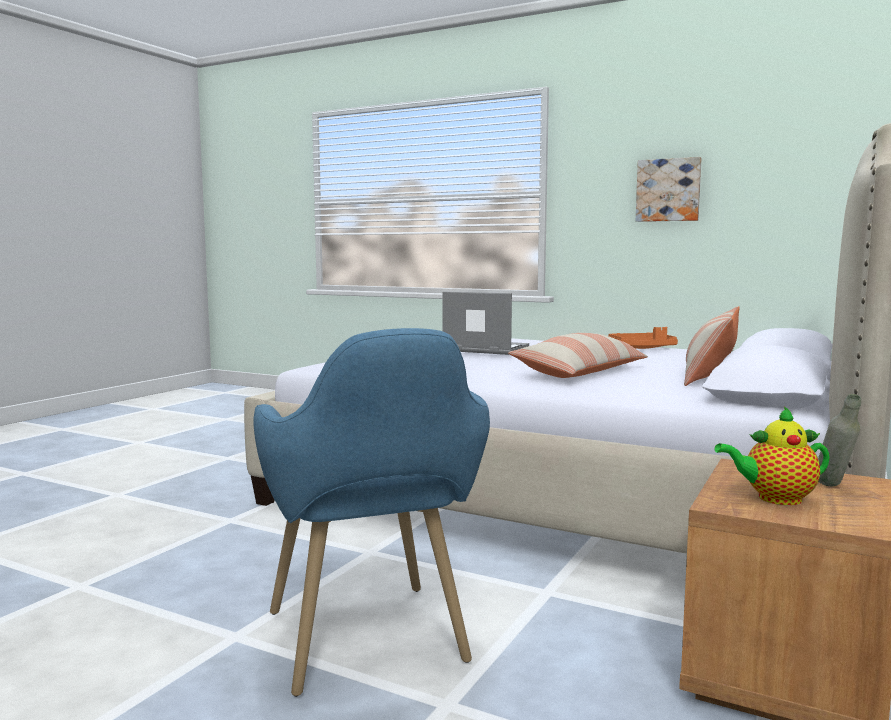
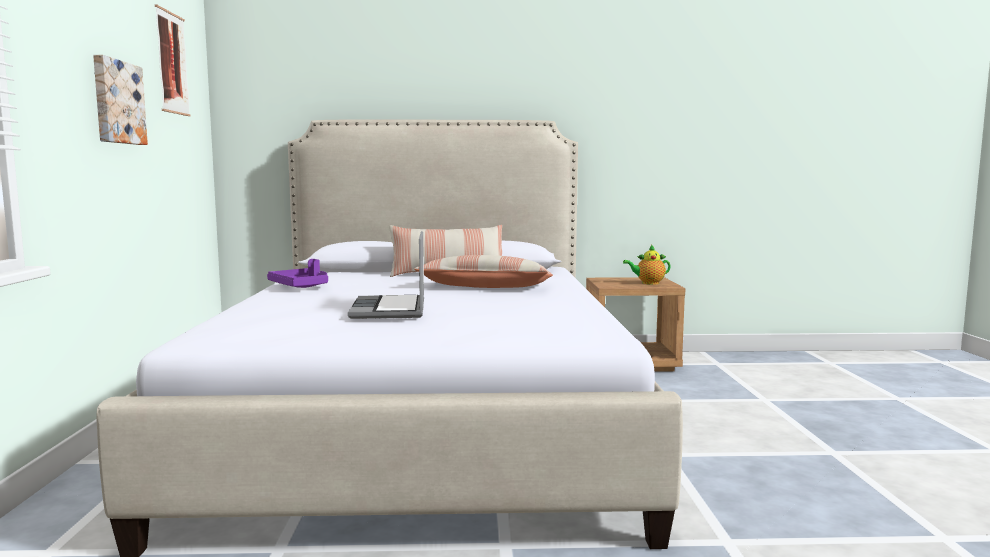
camera: 120 degrees left, 0 degrees up
blue armchair [253,328,490,697] -> none
orange tray [609,327,678,349] -> purple tray [267,259,328,288]
teapot [715,406,830,505] -> teapot turned 120 degrees clockwise [623,245,671,285]
grey bottle [818,394,861,486] -> none
none -> picture [155,5,190,116]

